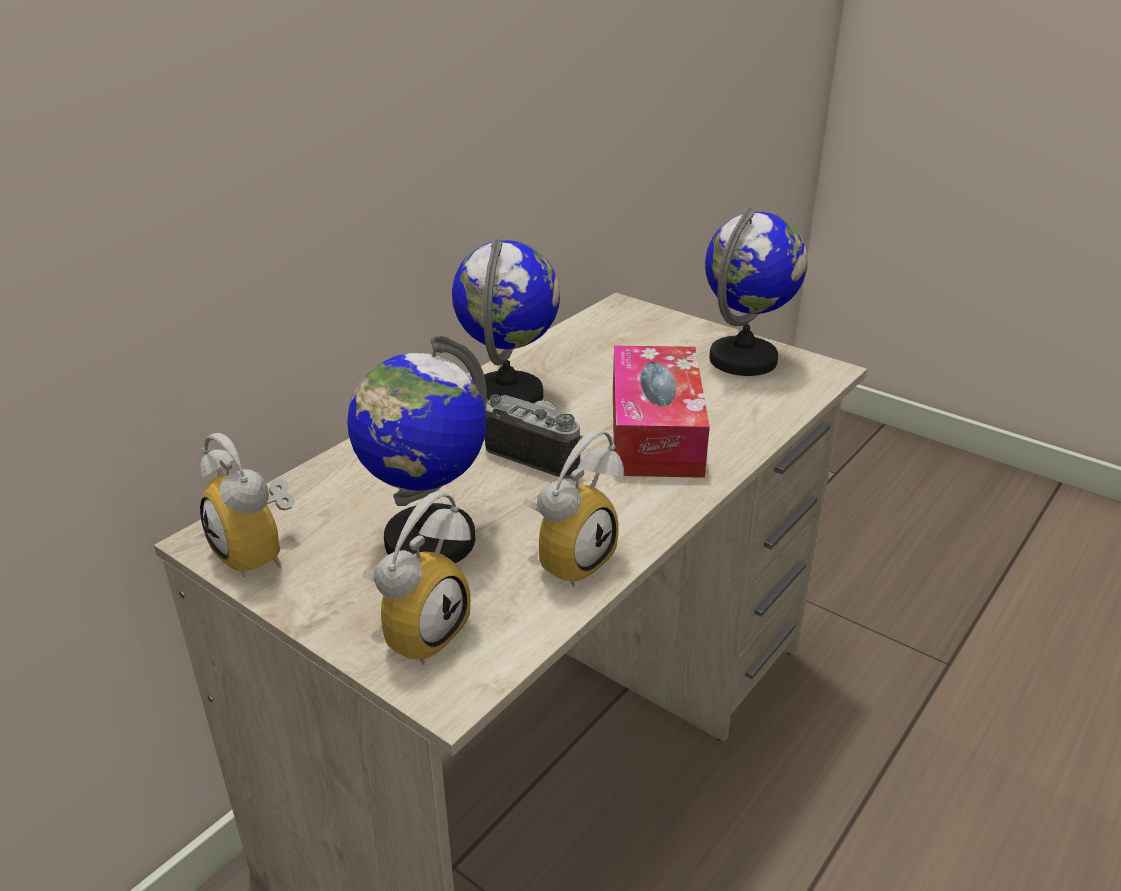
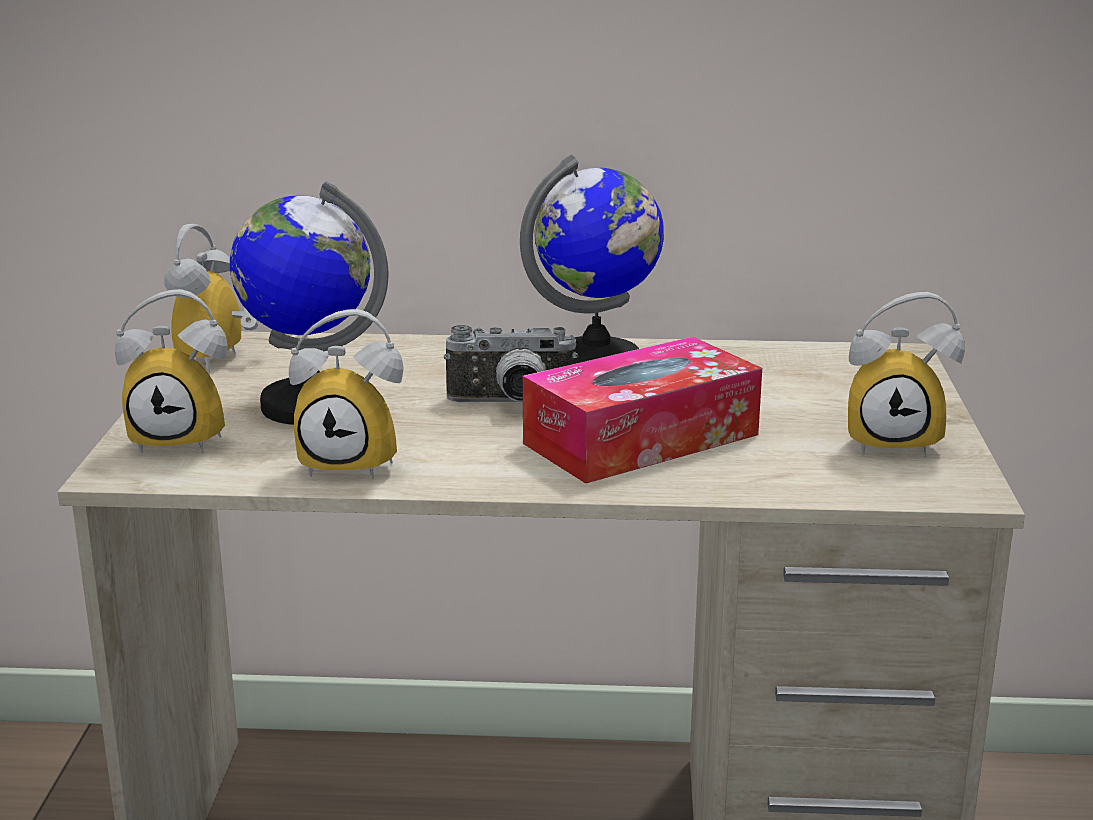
camera: 55 degrees right, 10 degrees down
camera [485,394,584,479] -> camera turned 90 degrees clockwise [444,325,578,402]
globe [705,207,808,376] -> alarm clock [848,292,965,457]

